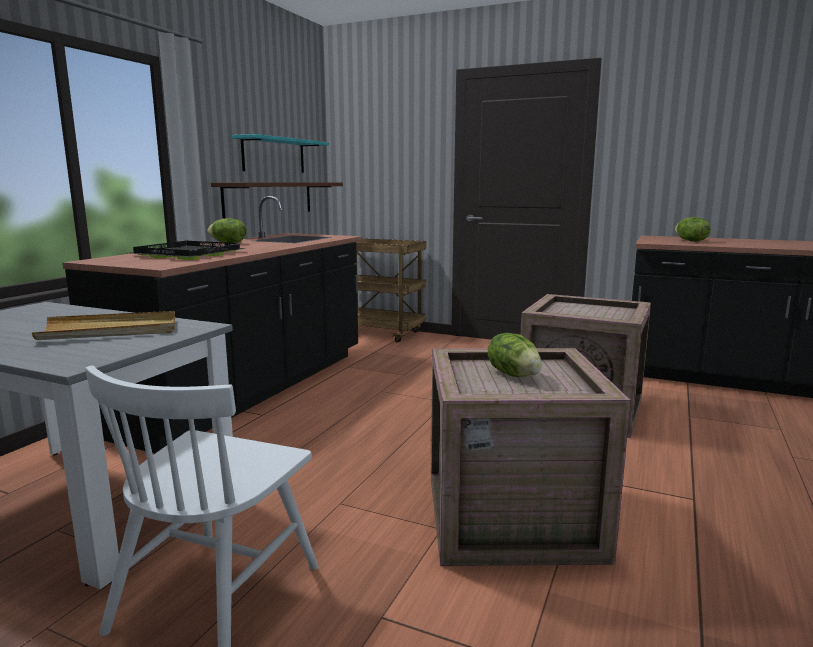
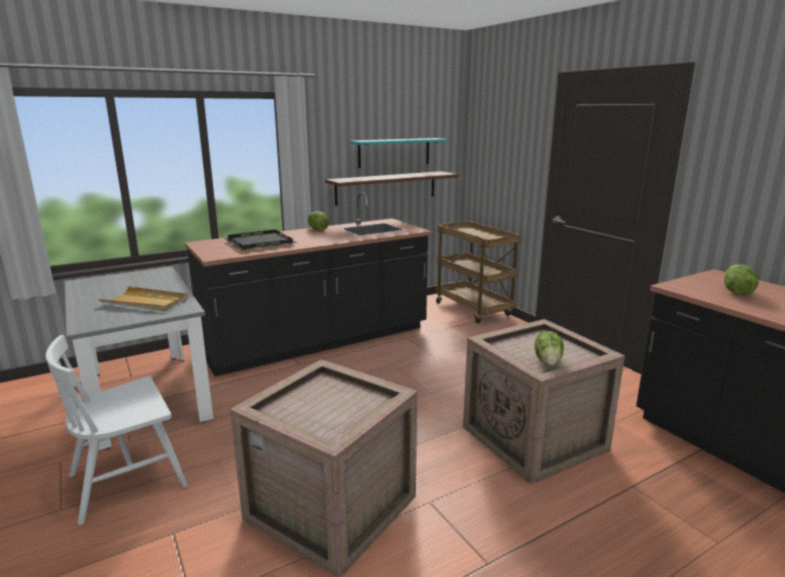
camera: 35 degrees right, 5 degrees up
lettuce [488,333,542,377] -> lettuce moved to [535,331,564,365]

